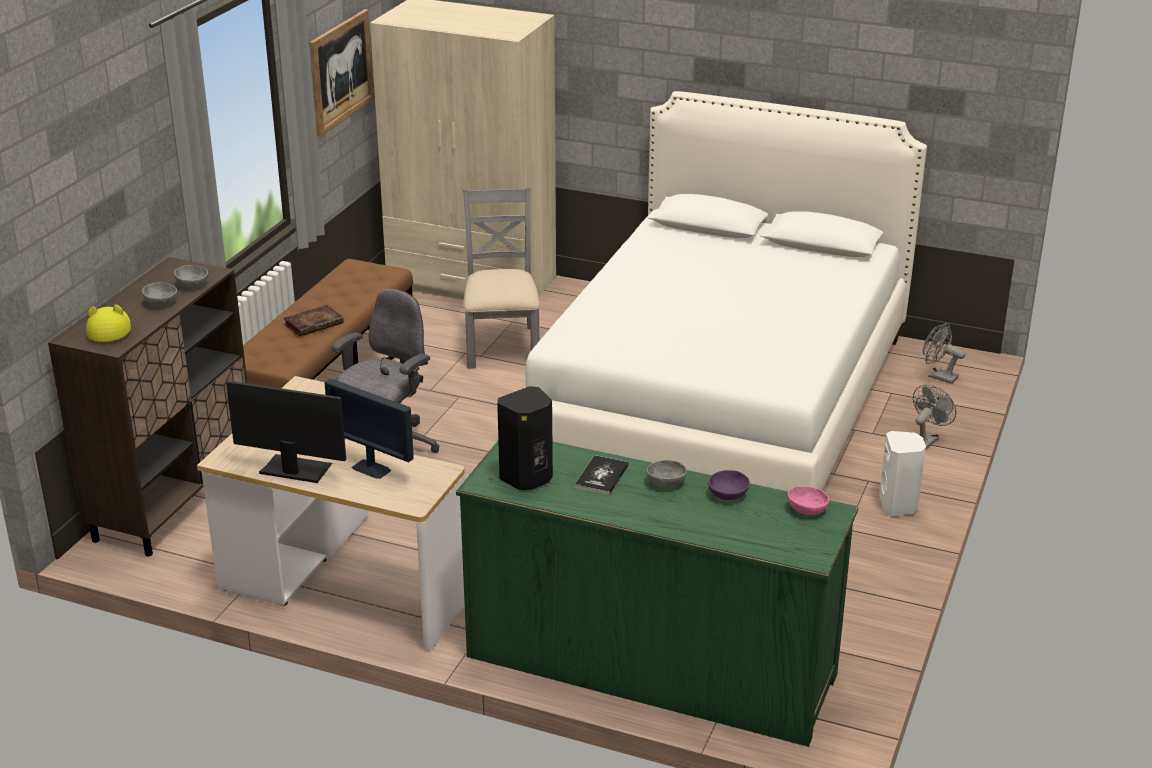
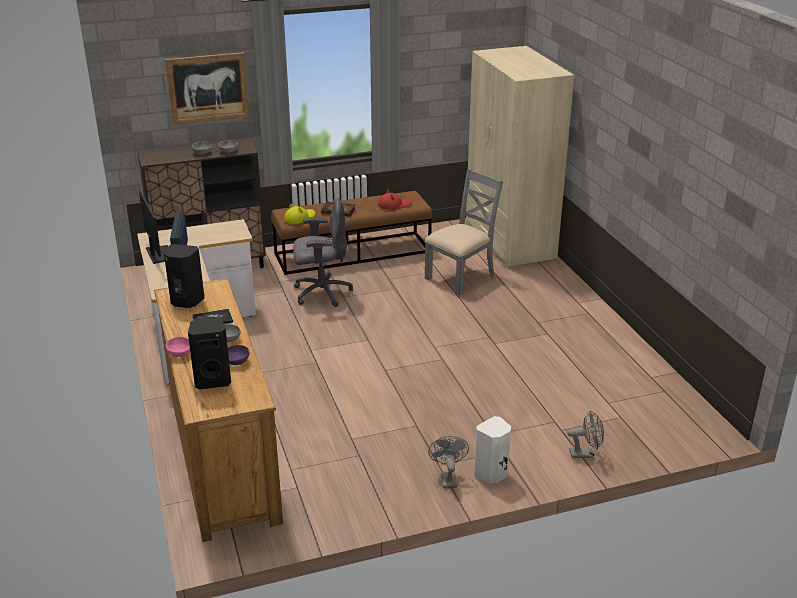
camera: 50 degrees right, 0 degrees up
yellow hat [86,305,131,342] -> yellow hat moved to [284,204,315,224]
picture [309,9,374,137] -> picture moved to [165,52,250,125]
green dresser [456,441,858,747] -> brown dresser [154,279,283,542]
white bed [525,91,927,491] -> none
pink bowl [788,486,829,515] -> pink bowl moved to [166,337,190,357]
grey fan [923,323,965,384] -> grey fan moved to [428,436,469,488]
none -> black speaker [188,316,231,390]
none -> red hat [378,190,412,209]

